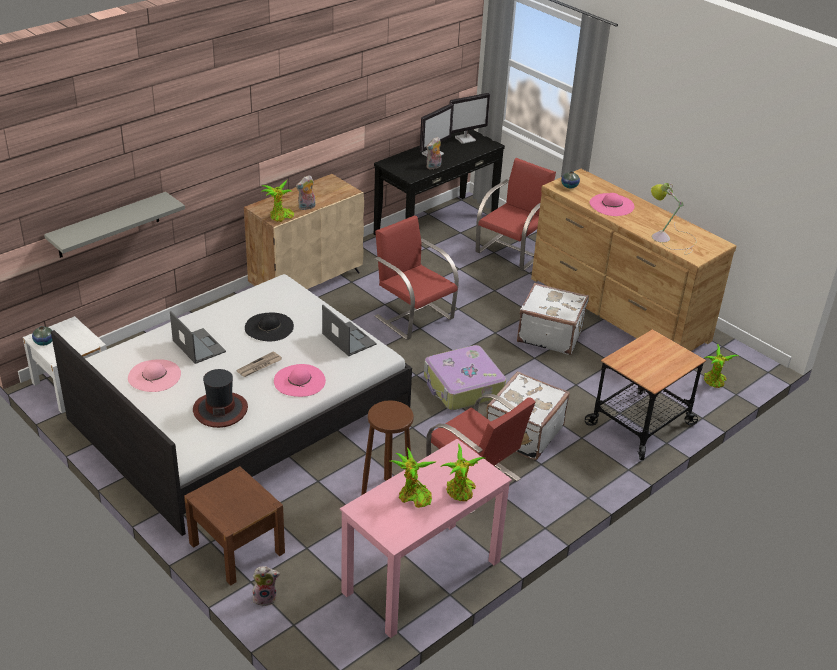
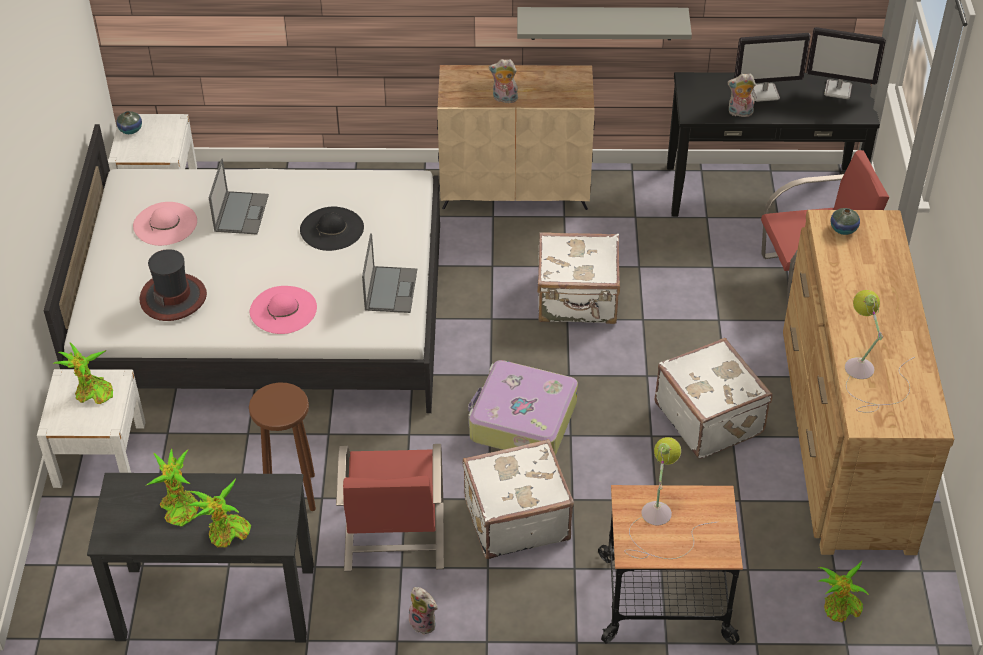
camera: 45 degrees right, 10 degrees up
grey shelf [44,192,185,258] -> grey shelf moved to [517,7,692,40]
brown nightstand [184,466,285,586] -> white nightstand [37,369,146,488]
newspaper [237,351,282,377] -> none
plush toy [252,566,280,606] -> plush toy moved to [409,587,438,635]
potted plant [261,180,294,222] -> potted plant moved to [53,342,113,404]
pink desk [340,439,512,638] -> black desk [87,473,314,643]
red chair [375,216,459,340] -> white suitcase [537,232,620,324]
pink hat [590,193,635,216] -> none
none -> table lamp [624,437,717,559]

